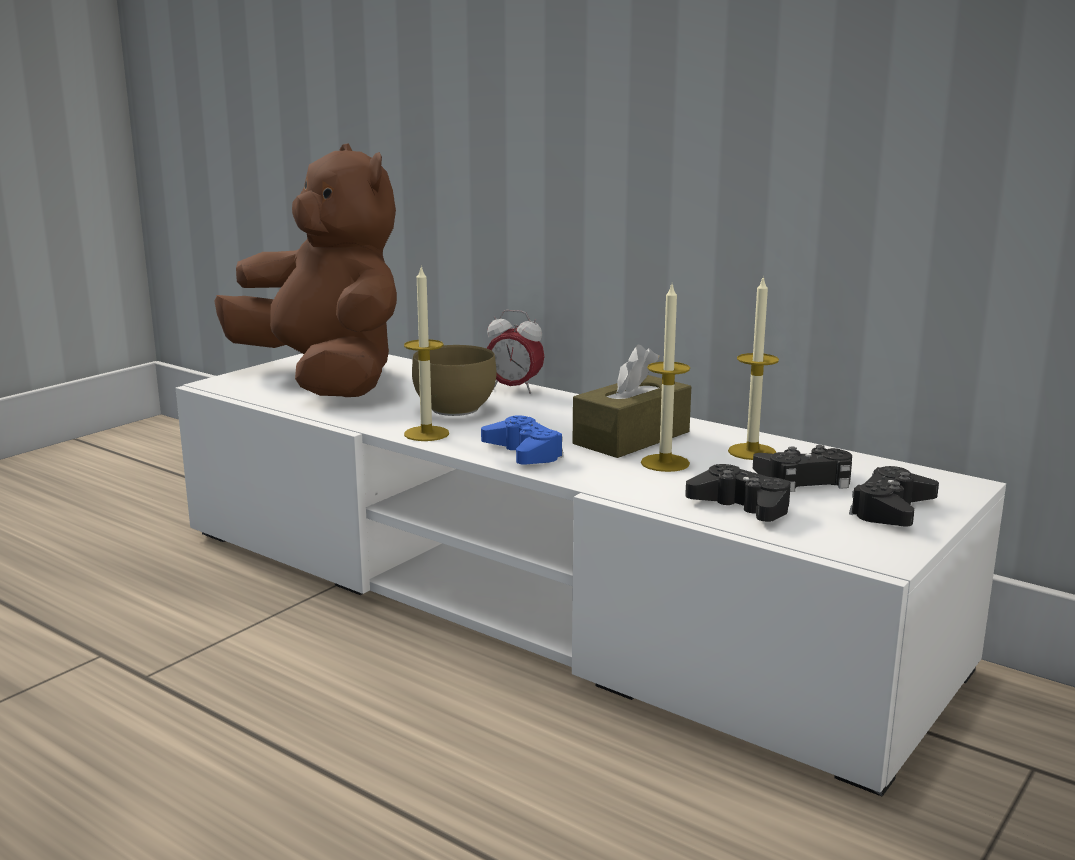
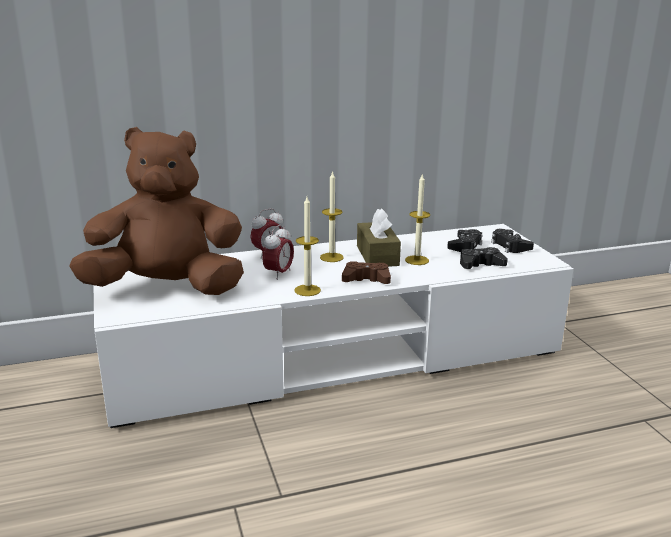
camera: 55 degrees left, 5 degrees up
brown bowl [412,345,497,416] -> alarm clock [262,225,294,280]
blue game controller [481,415,564,465] -> brown game controller [342,261,391,284]
candle [728,276,779,460] -> candle moved to [320,171,344,262]

